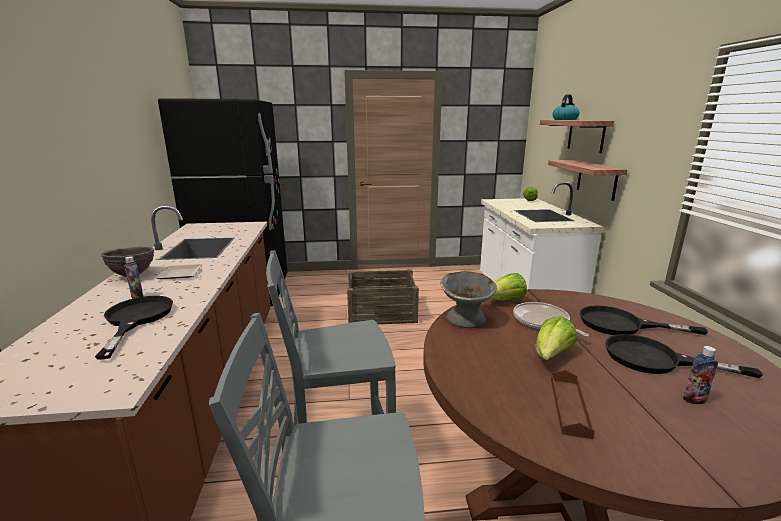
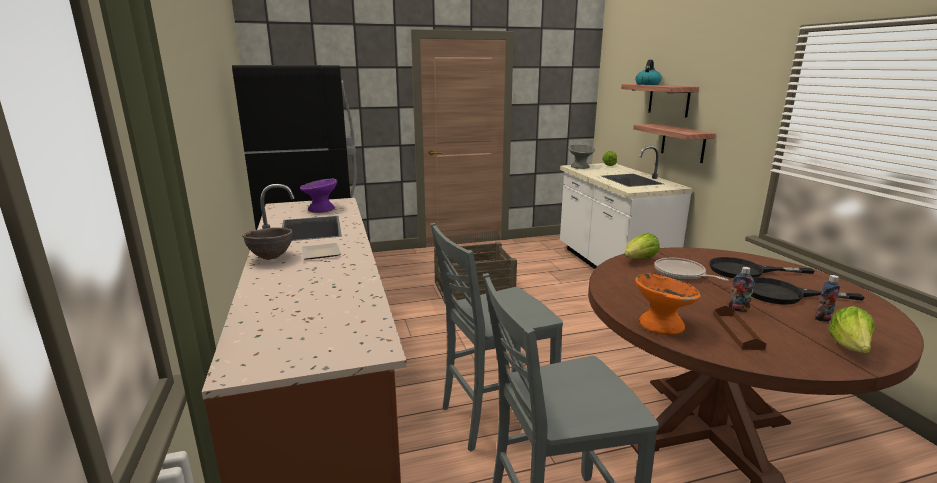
camera: 10 degrees left, 0 degrees up
black frying pan [95,296,173,360] -> none
bottle [124,256,144,299] -> bottle moved to [728,267,754,312]
grey bowl [440,271,497,328] -> grey bowl moved to [568,145,595,169]
lettuce [535,316,577,360] -> lettuce moved to [828,306,875,353]
none -> purple bowl [300,178,338,213]
none -> orange bowl [635,273,701,335]

